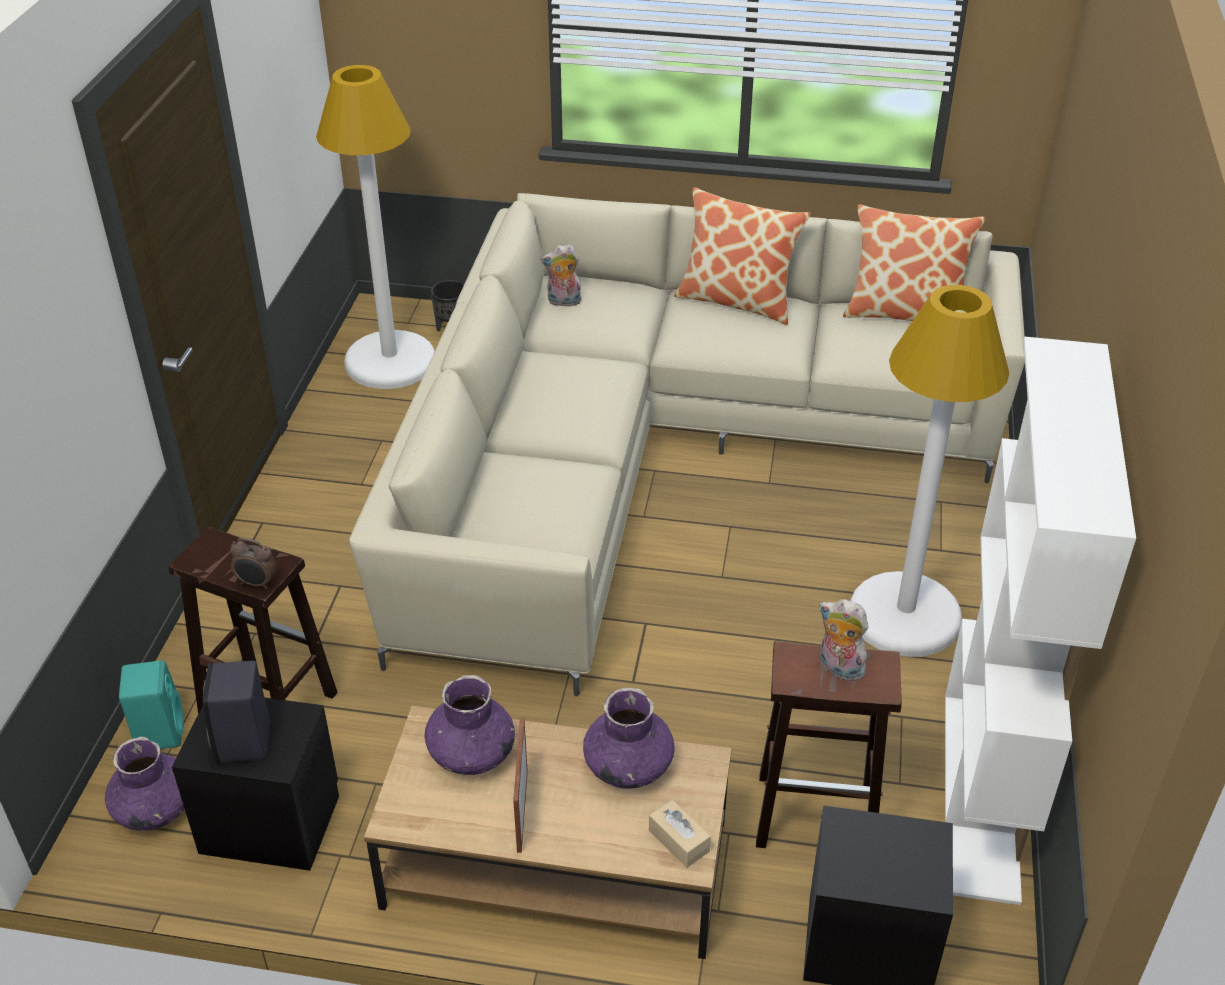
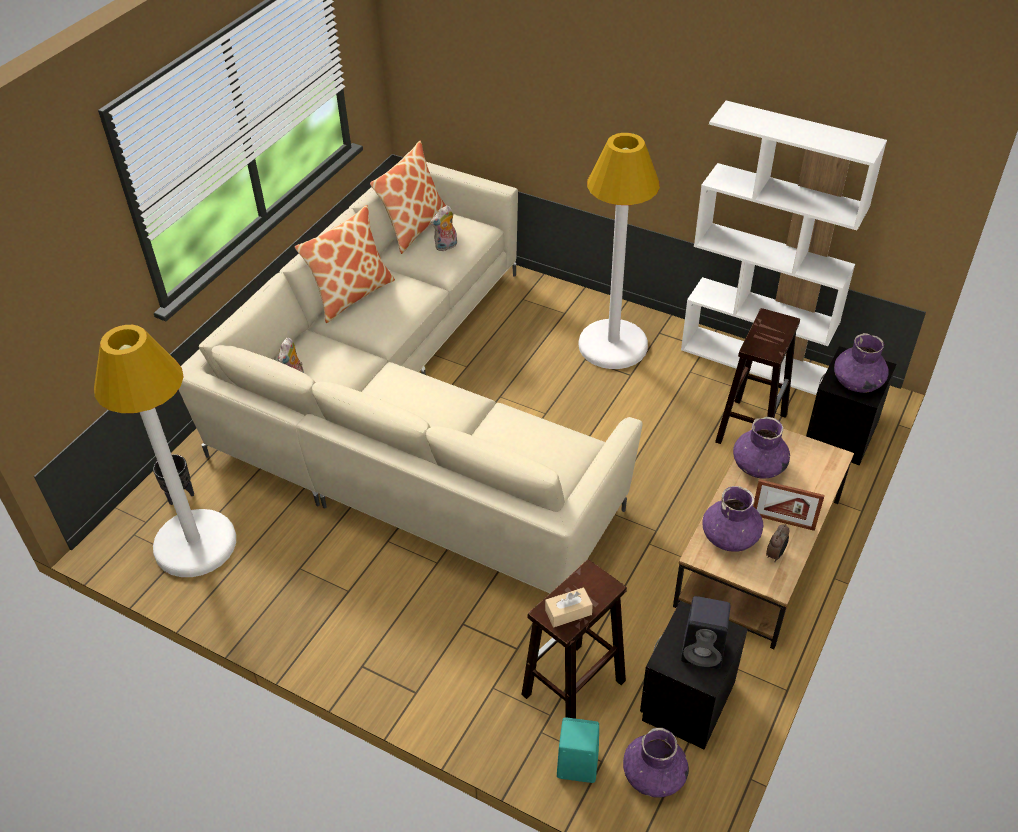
camera: 70 degrees left, 5 degrees up
alarm clock [230,538,276,589] -> alarm clock moved to [766,524,789,562]
beige tissue box [649,800,711,868] -> beige tissue box moved to [545,587,593,627]
plush toy [819,599,870,681] -> plush toy moved to [431,205,457,251]
none -> purple vase [834,333,889,393]

